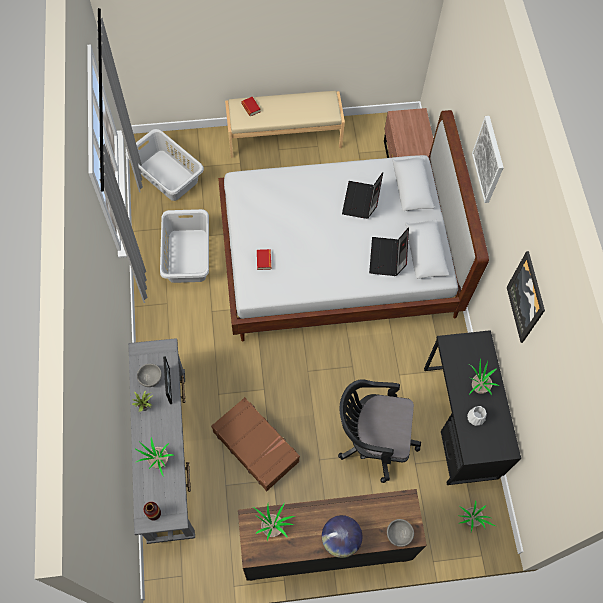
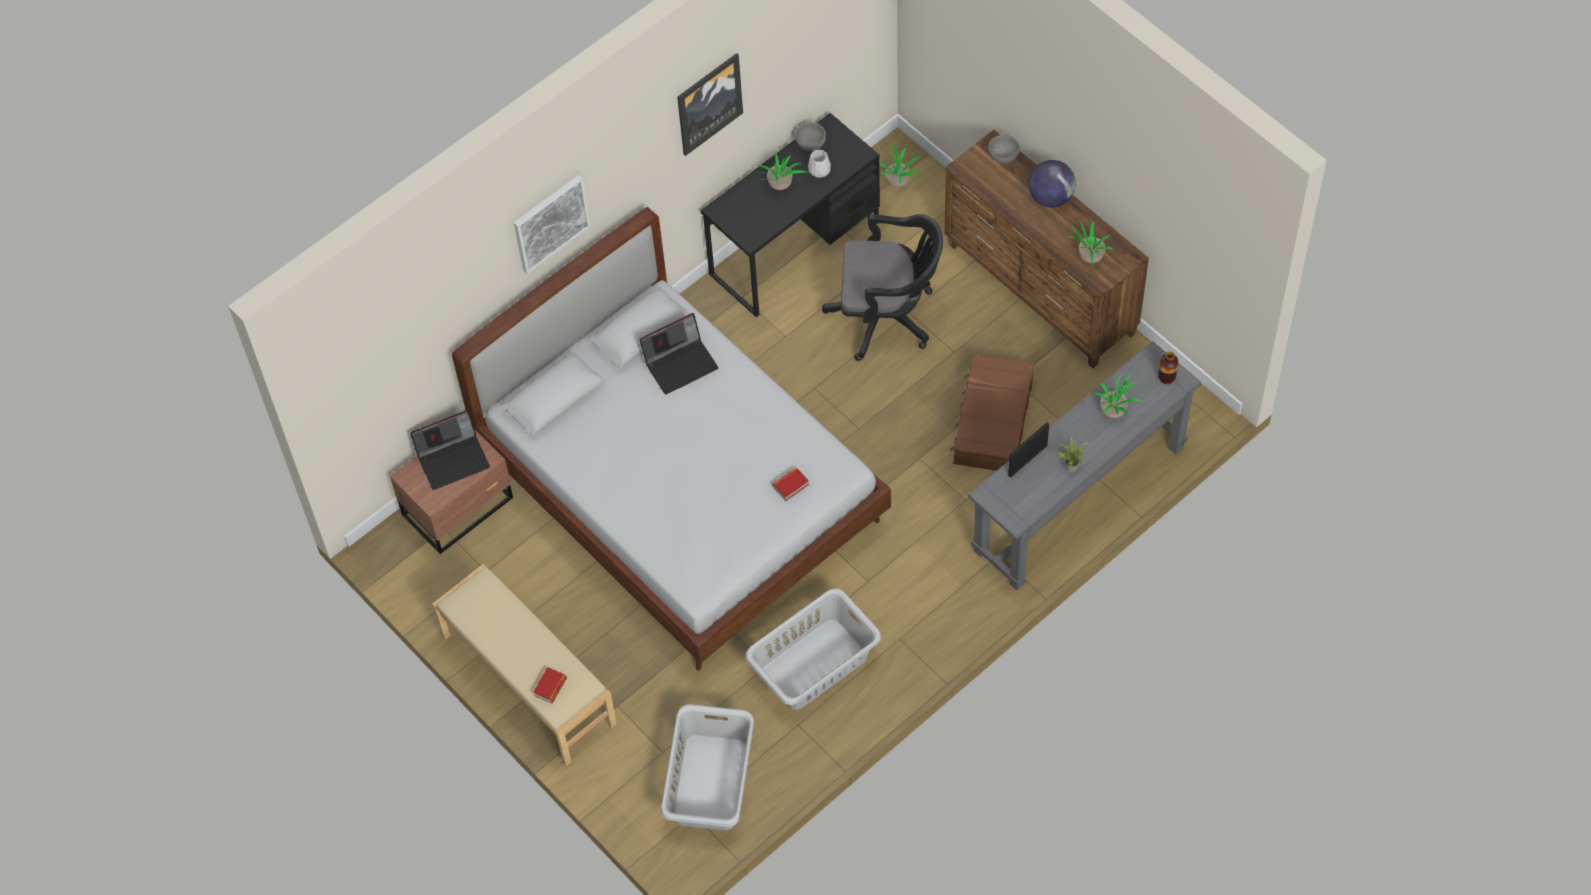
camera: 120 degrees left, 5 degrees down
grey bowl [137,364,162,387] -> grey bowl moved to [795,122,826,151]
black office chair [338,379,421,483] -> black office chair turned 60 degrees counterclockwise [822,214,943,361]
laptop [342,172,383,219] -> laptop moved to [410,410,490,490]

